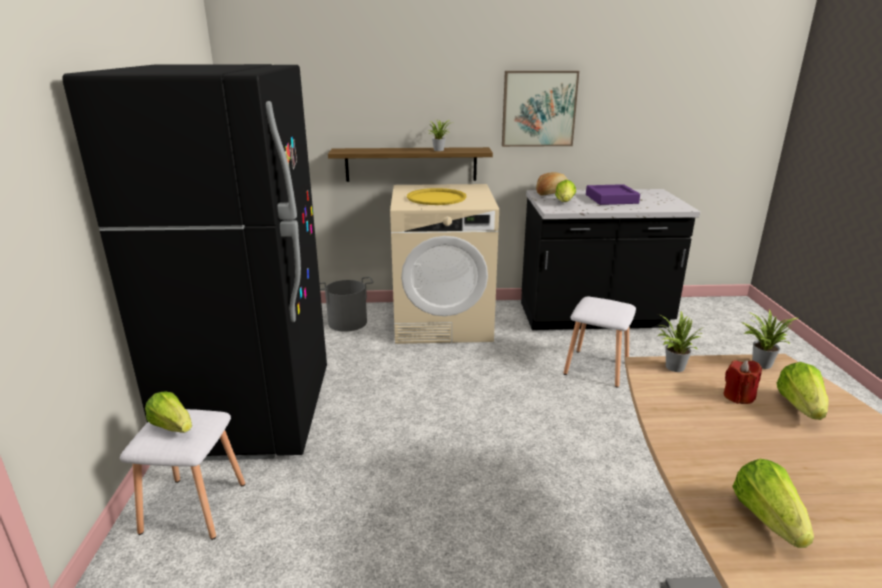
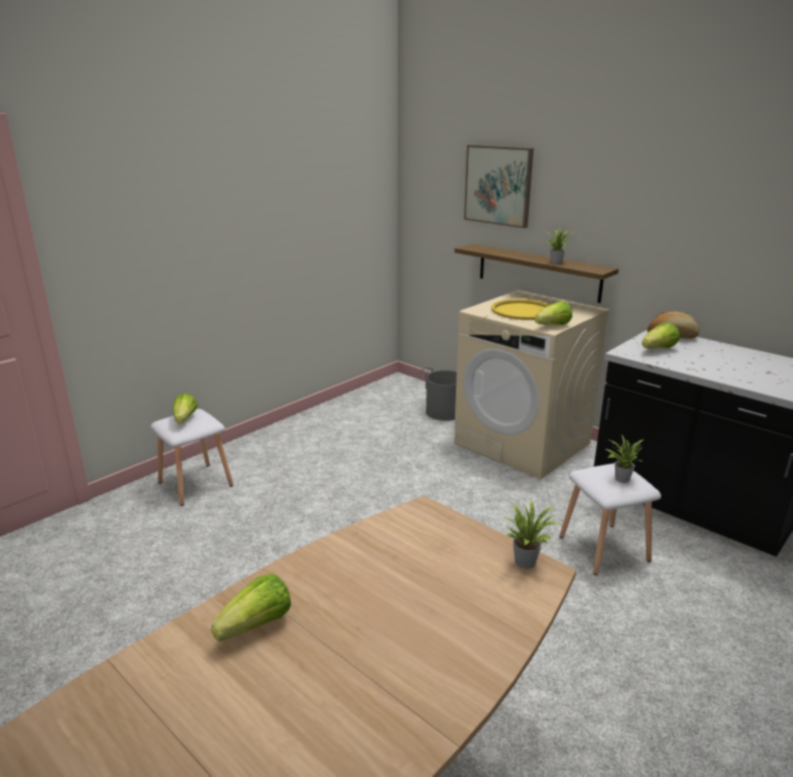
camera: 45 degrees right, 0 degrees up
black fridge [63,64,327,461] -> none
picture [502,71,579,147] -> picture moved to [464,145,534,228]
purple tray [586,184,640,205] -> none
potted plant [658,311,703,372] -> potted plant moved to [606,435,644,483]
red candle [723,360,762,404] -> none
lettuce [777,362,828,420] -> lettuce moved to [535,301,572,325]

